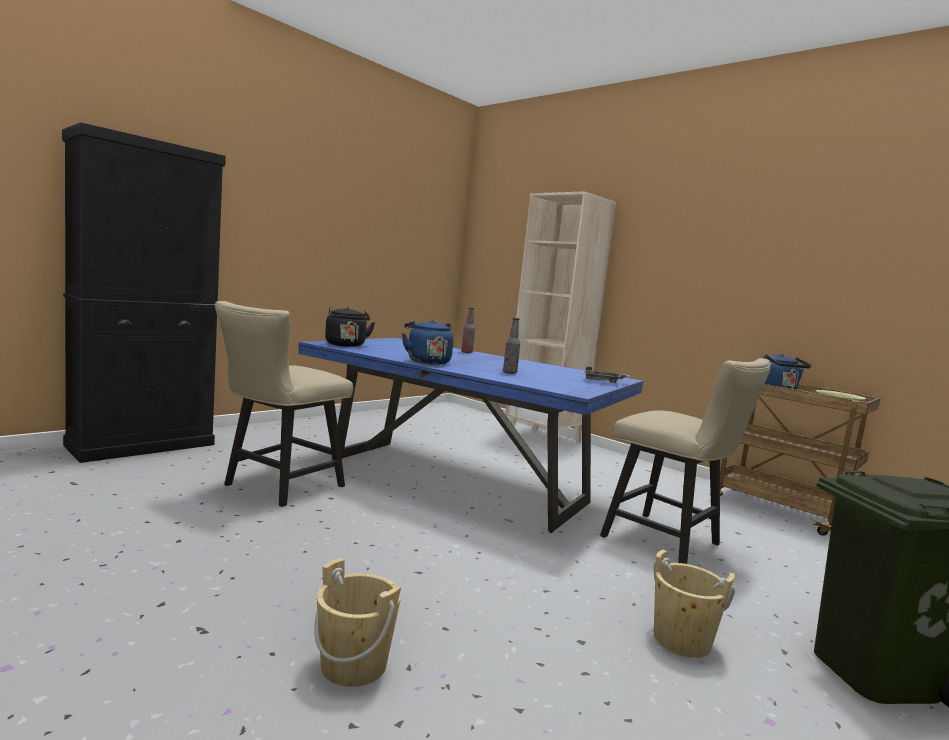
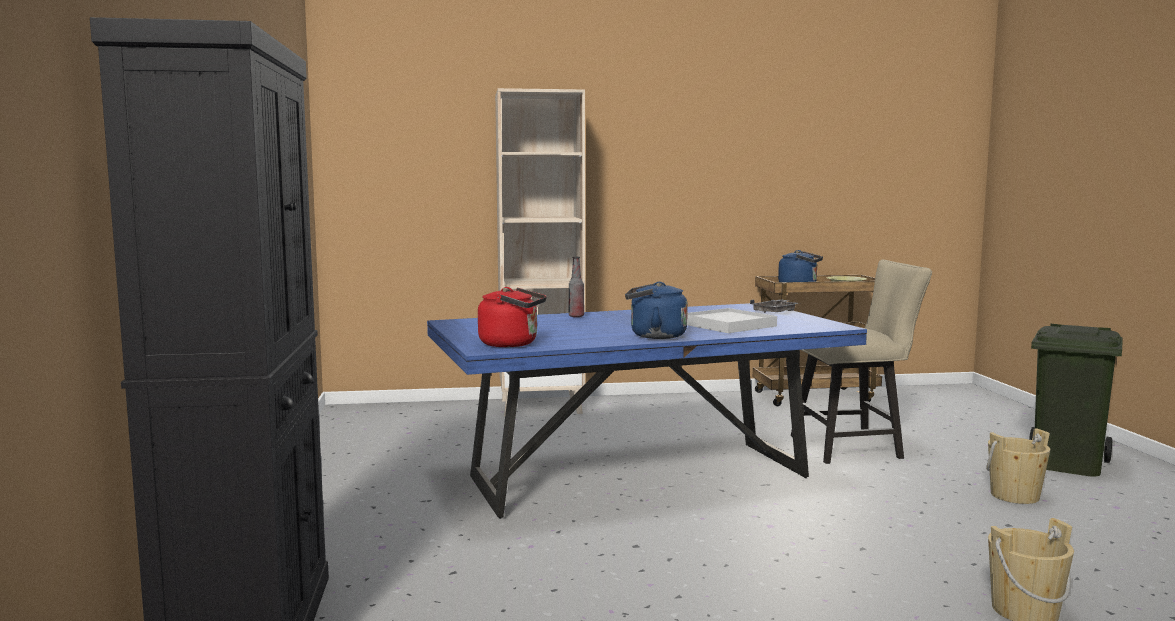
camera: 50 degrees left, 0 degrees up
beige chair [215,301,353,507] -> none
black kettle [325,306,375,347] -> red kettle [478,287,547,347]
bottle [503,318,520,374] -> white tray [687,308,777,333]

